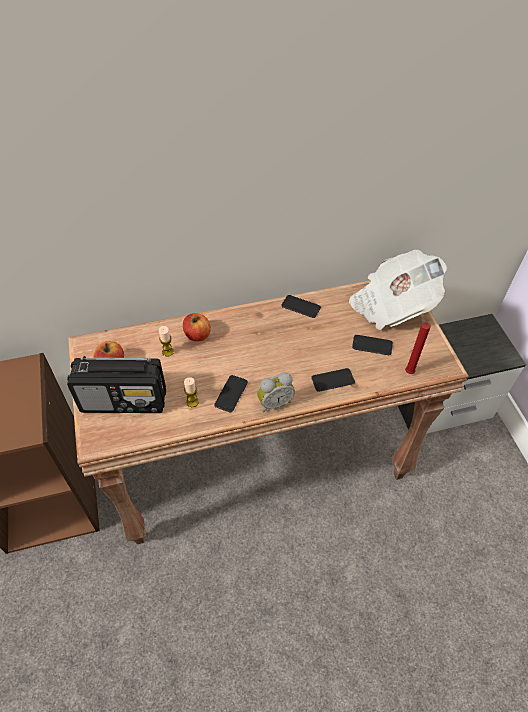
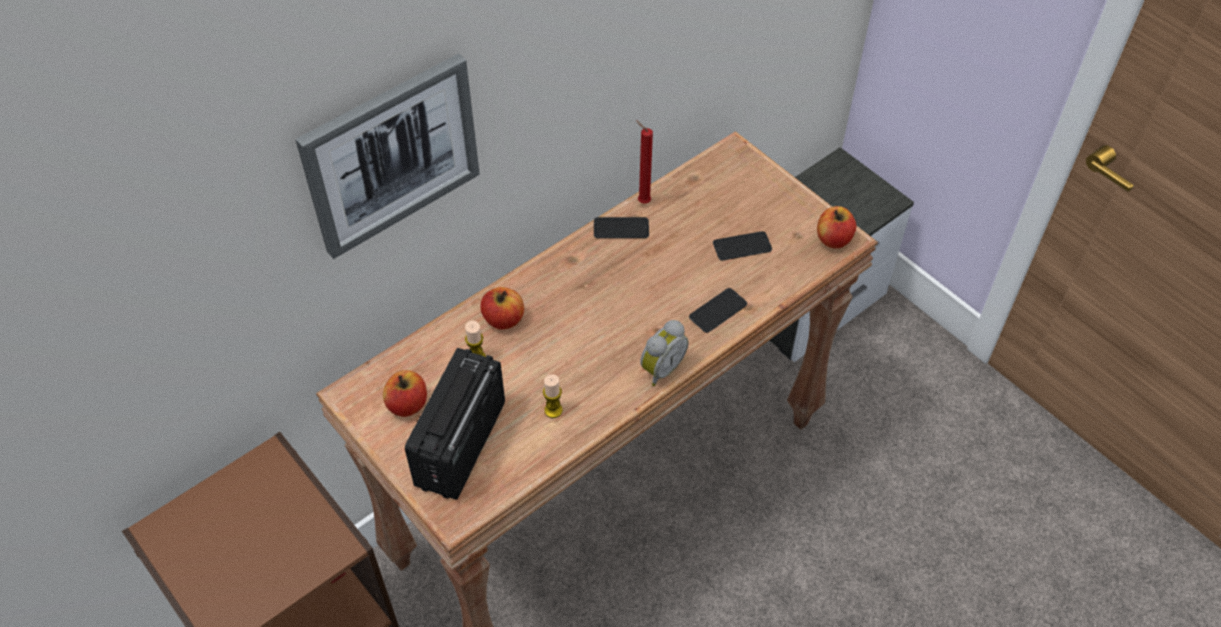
camera: 25 degrees left, 0 degrees up
radio [67,356,166,413] -> radio turned 135 degrees clockwise [405,348,505,500]
phone [214,375,248,413] -> none
newspaper [349,250,448,330] -> none
red candle [405,314,431,374] -> red candle moved to [636,120,653,204]
none -> picture [295,53,480,259]
none -> apple [817,206,856,248]

